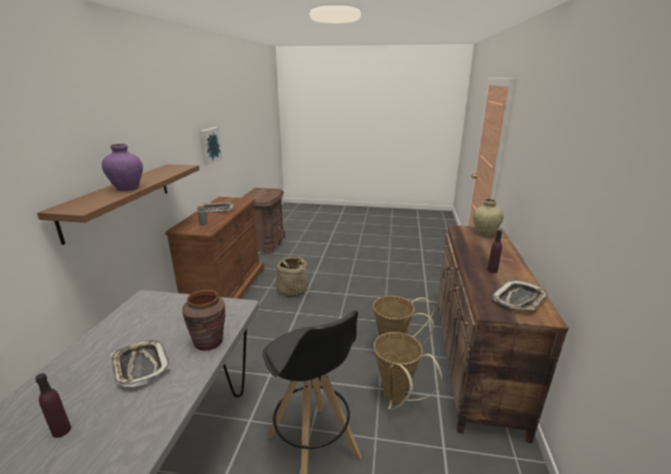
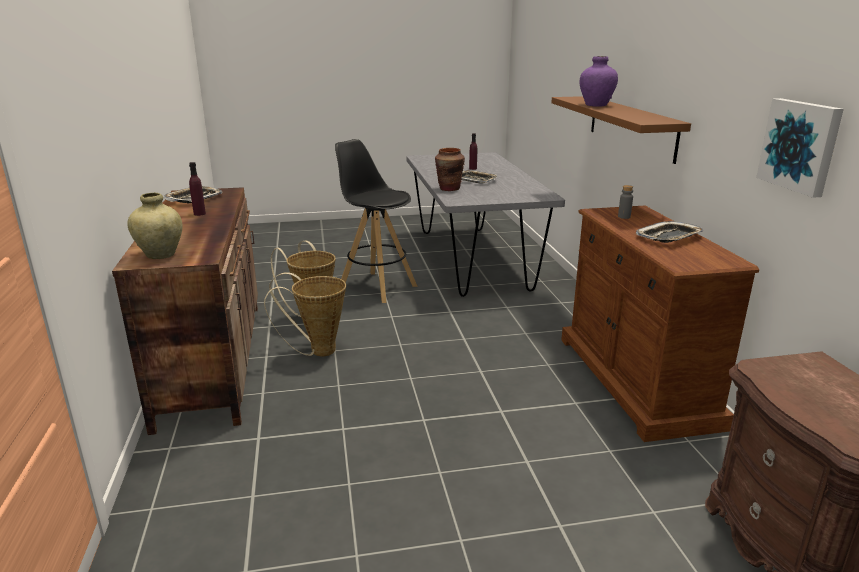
camera: 160 degrees right, 0 degrees up
basket [274,257,308,297] -> none

